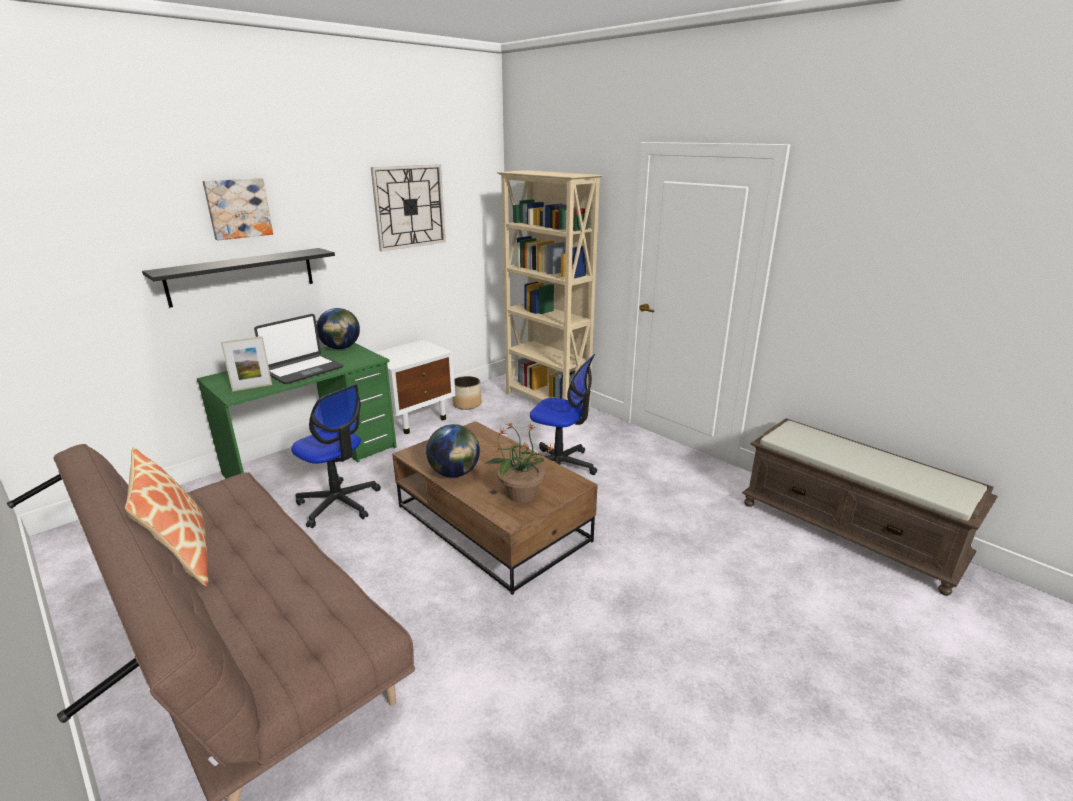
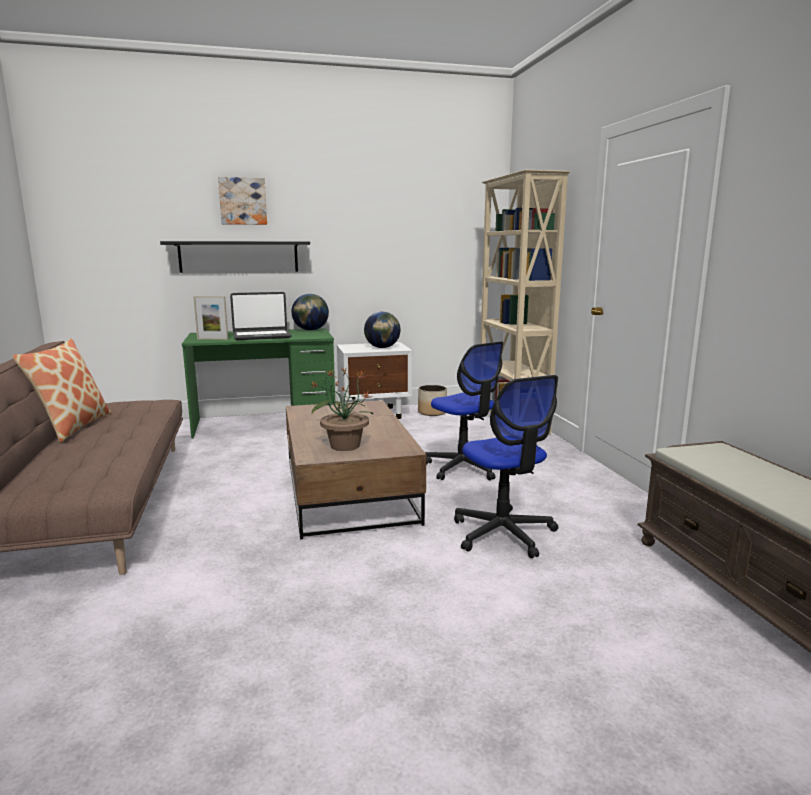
camera: 30 degrees right, 10 degrees down
office chair [291,384,381,528] -> office chair moved to [454,375,558,558]
wall clock [371,164,446,252] -> none
globe [426,424,480,478] -> globe moved to [364,312,400,348]

